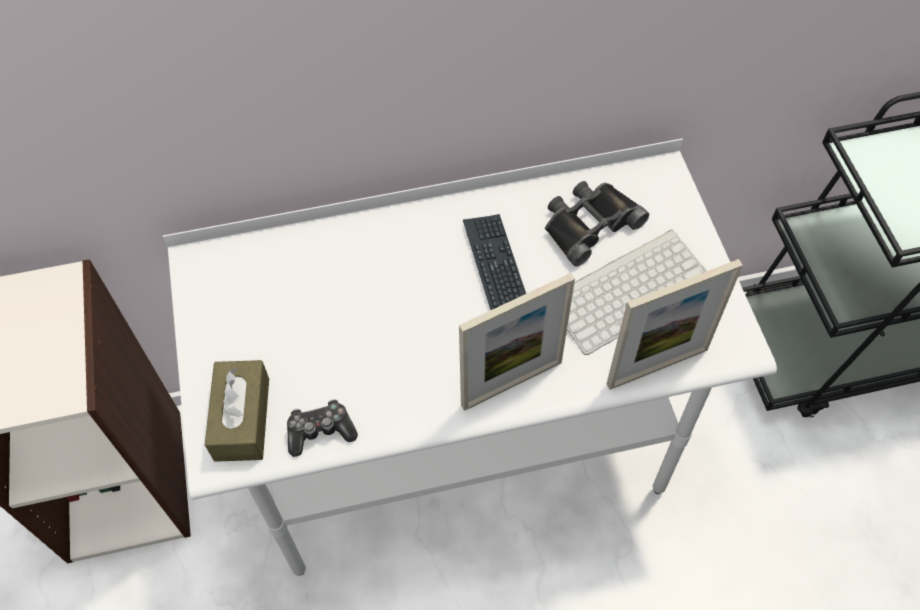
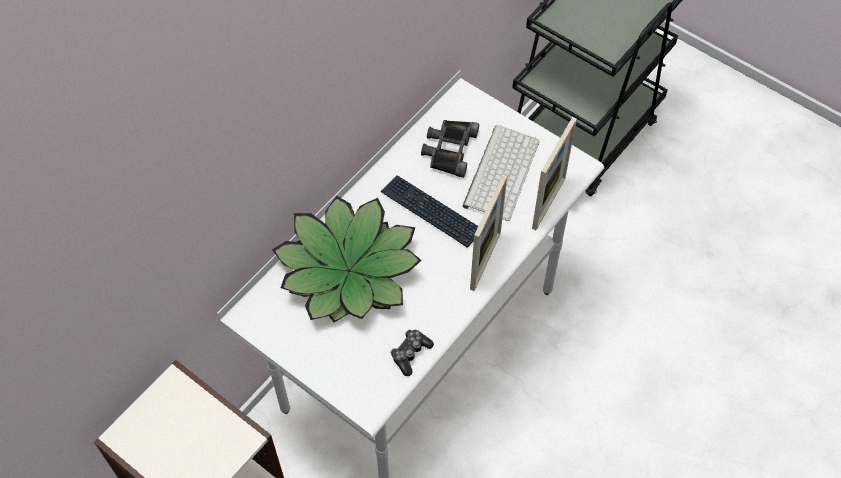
camera: 40 degrees left, 0 degrees up
brown tissue box [205,360,269,462] -> none
none -> potted plant [272,196,421,322]

